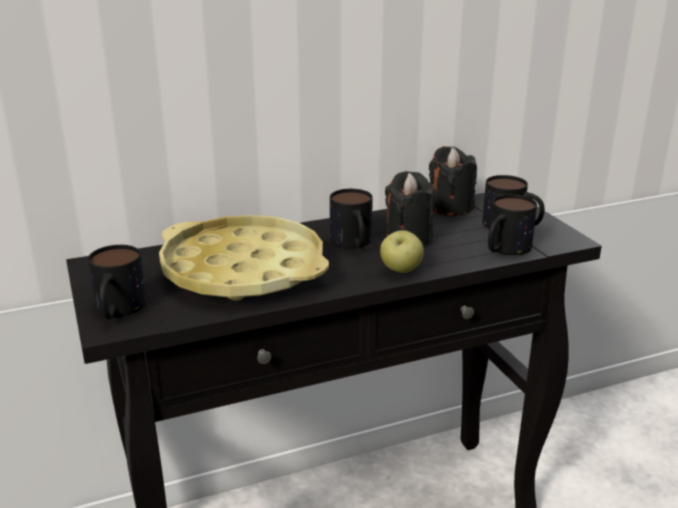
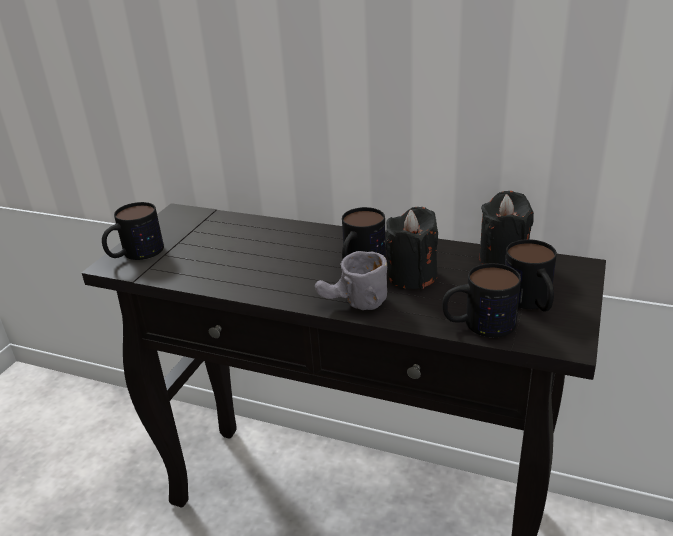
camera: 45 degrees right, 5 degrees up
yellow tray [159,215,329,300] -> none
apple [380,230,424,273] -> grey mug [315,251,387,310]

